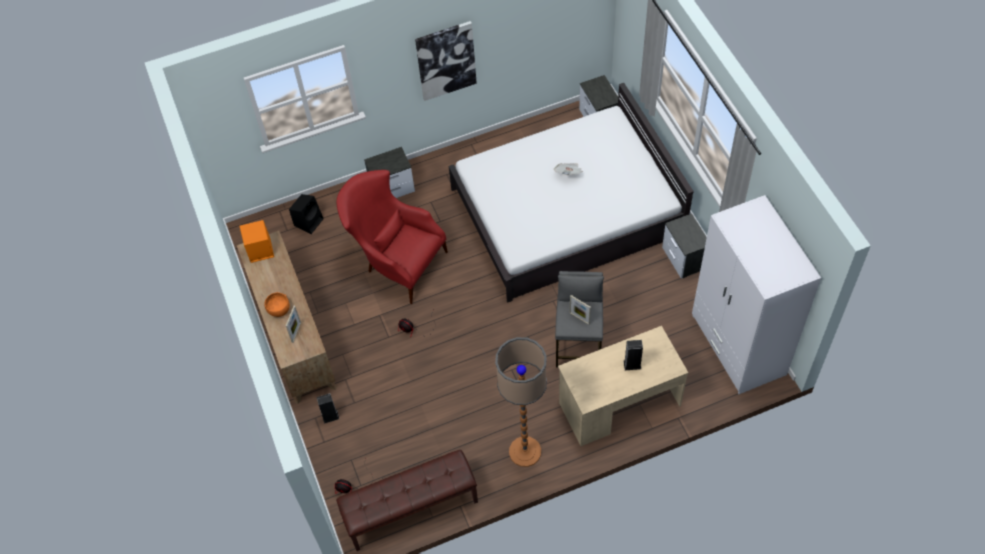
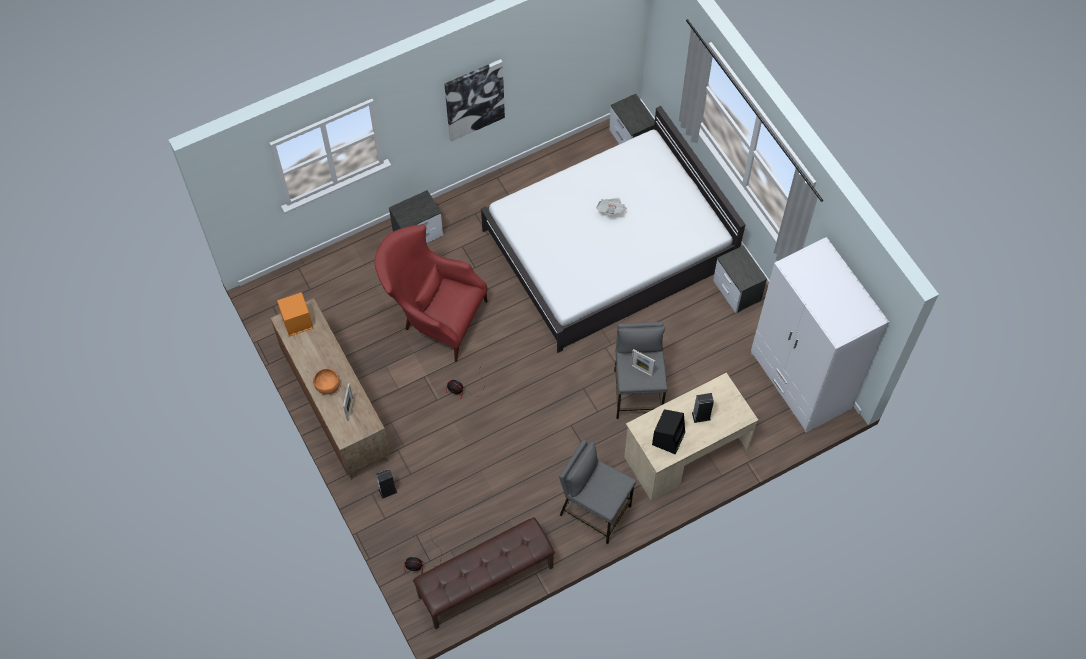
camera: 10 degrees left, 5 degrees up
black speaker [289,194,324,234] -> black speaker moved to [652,409,685,455]
floor lamp [495,337,547,467] -> grey stool [559,440,636,544]

